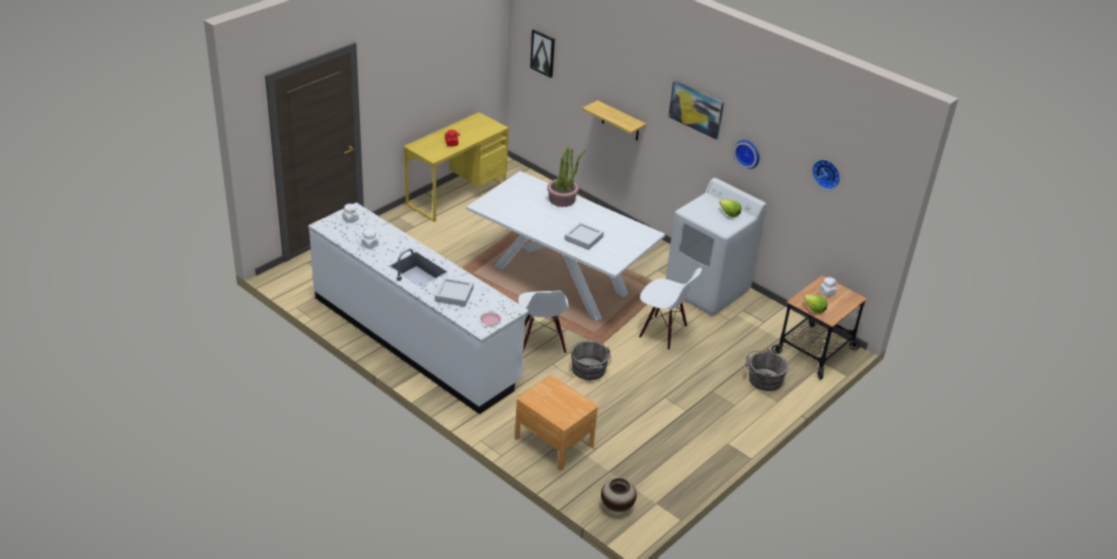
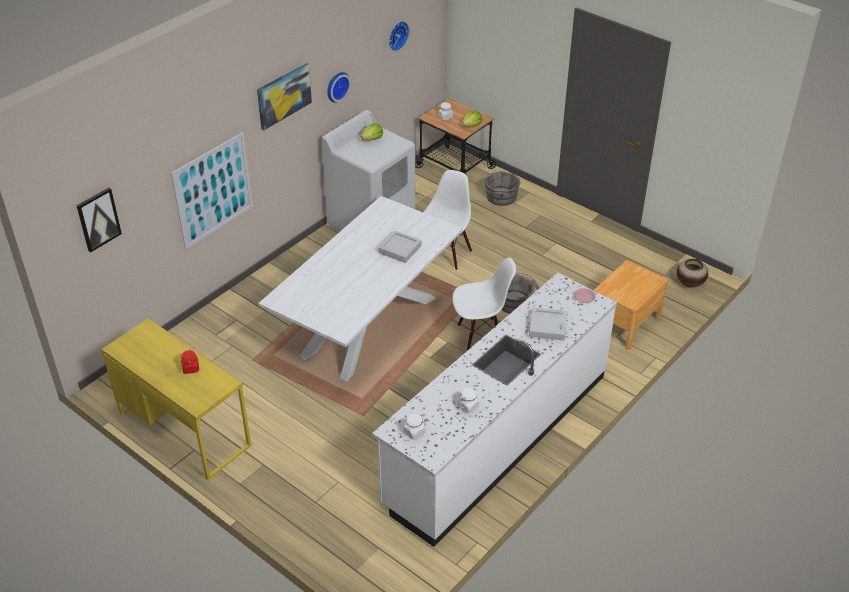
camera: 90 degrees left, 5 degrees up
potted plant [547,146,586,207] -> none
shelf [582,100,646,140] -> picture [171,132,253,249]

